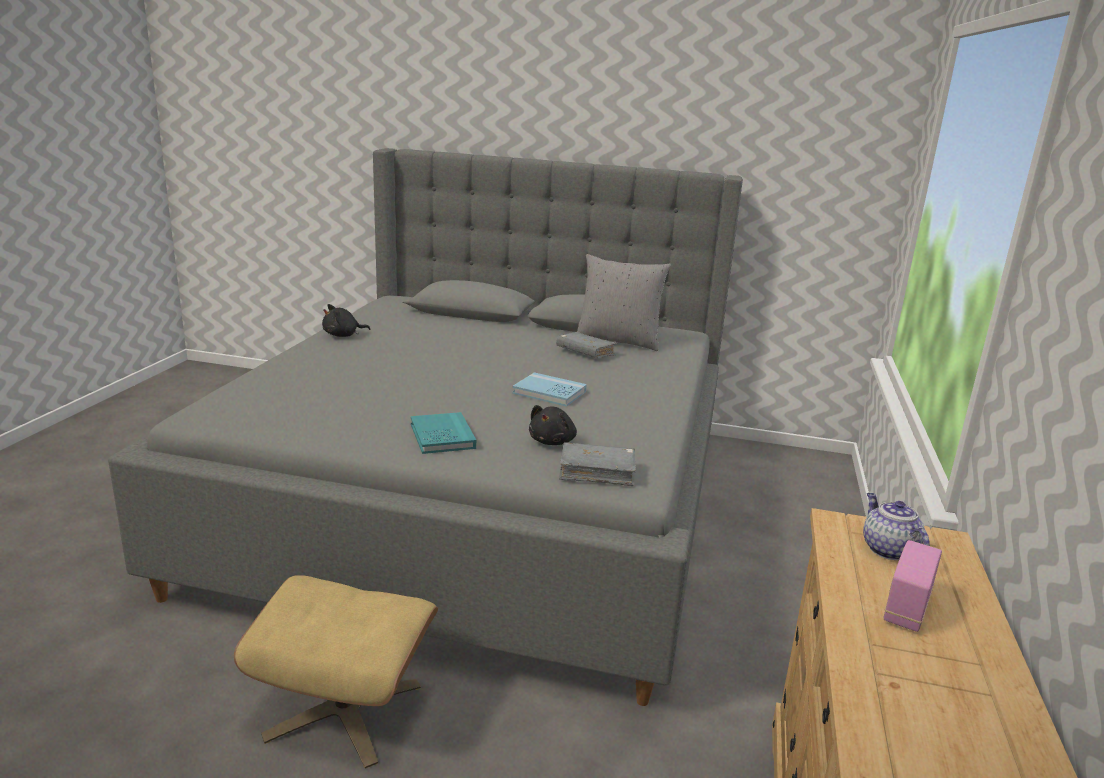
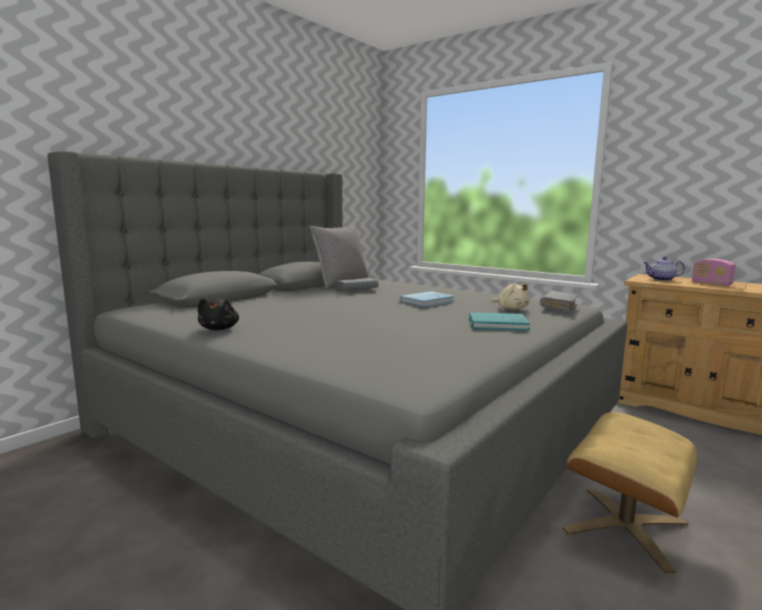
camera: 65 degrees left, 10 degrees down
black plush toy [529,405,577,445] -> beige plush toy [491,283,530,310]

